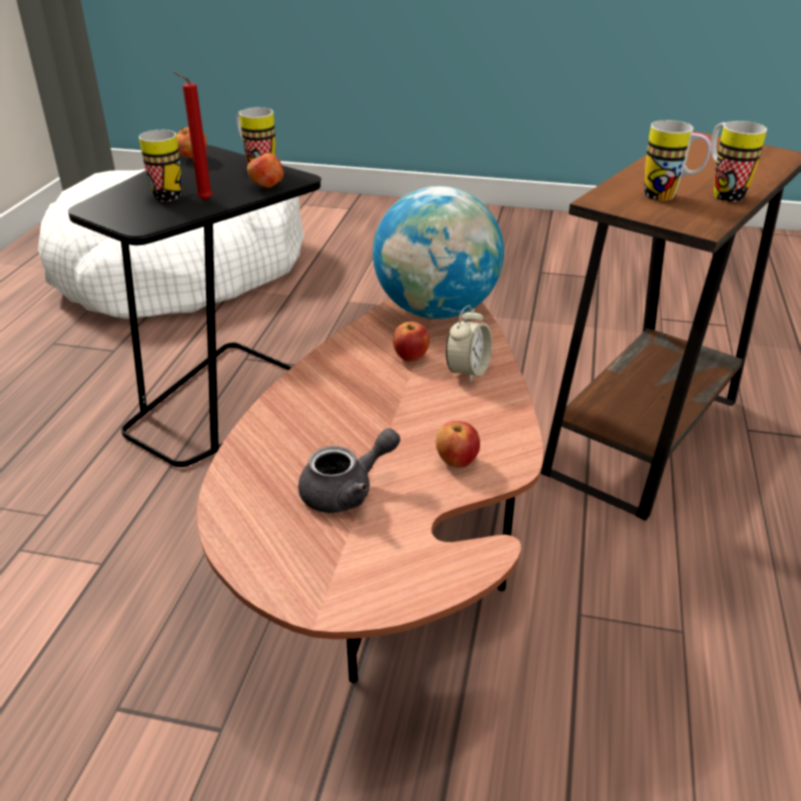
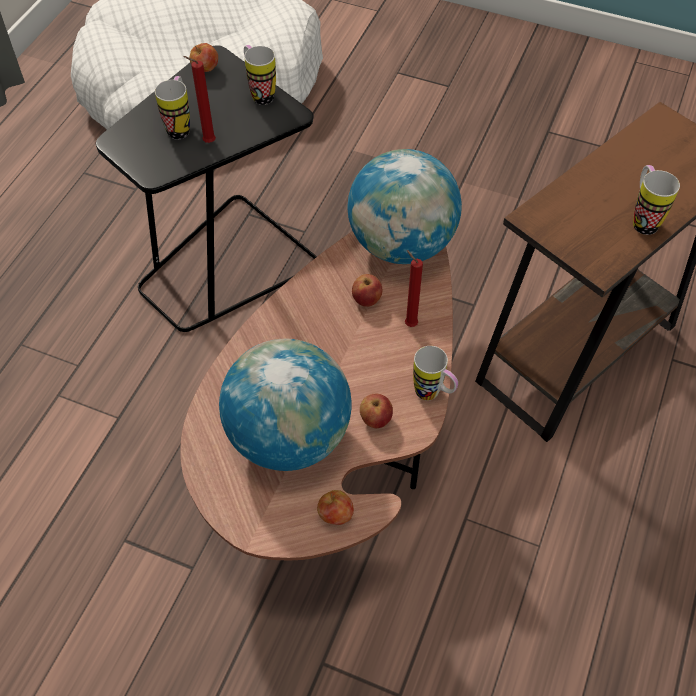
camera: 10 degrees right, 20 degrees up
apple [247,151,284,188] -> apple moved to [317,490,354,525]
grey teapot [298,428,400,513] -> globe [219,339,352,471]
alarm clock [446,305,492,383] -> red candle [405,250,423,327]
mug [644,120,711,201] -> mug moved to [413,346,458,400]

